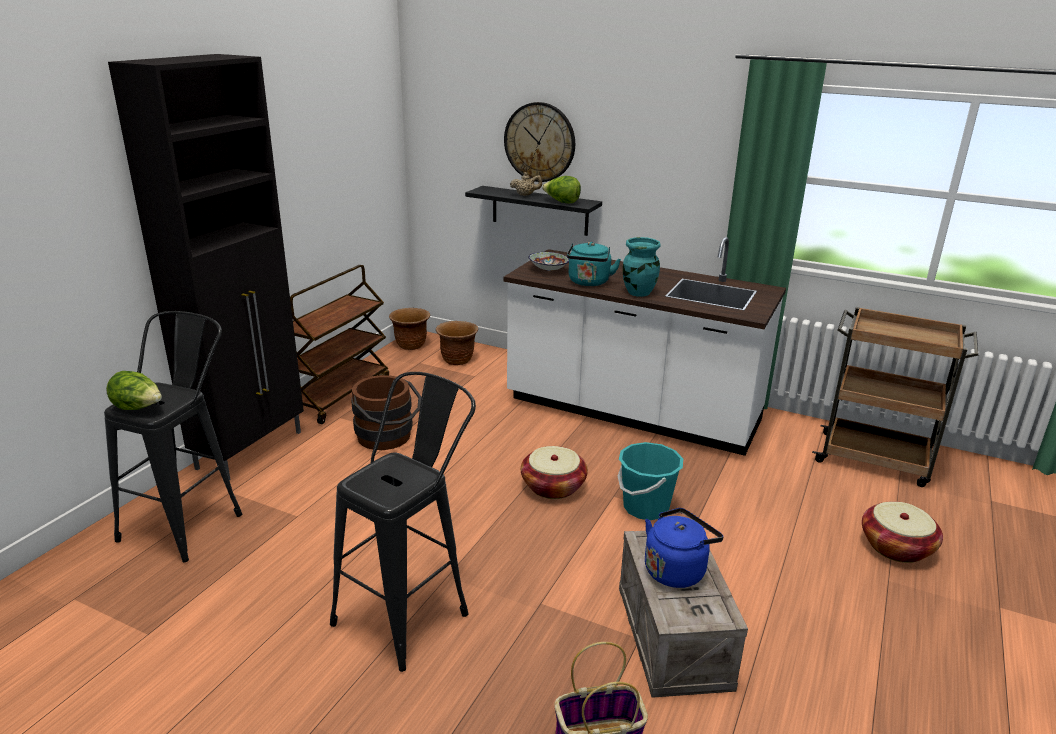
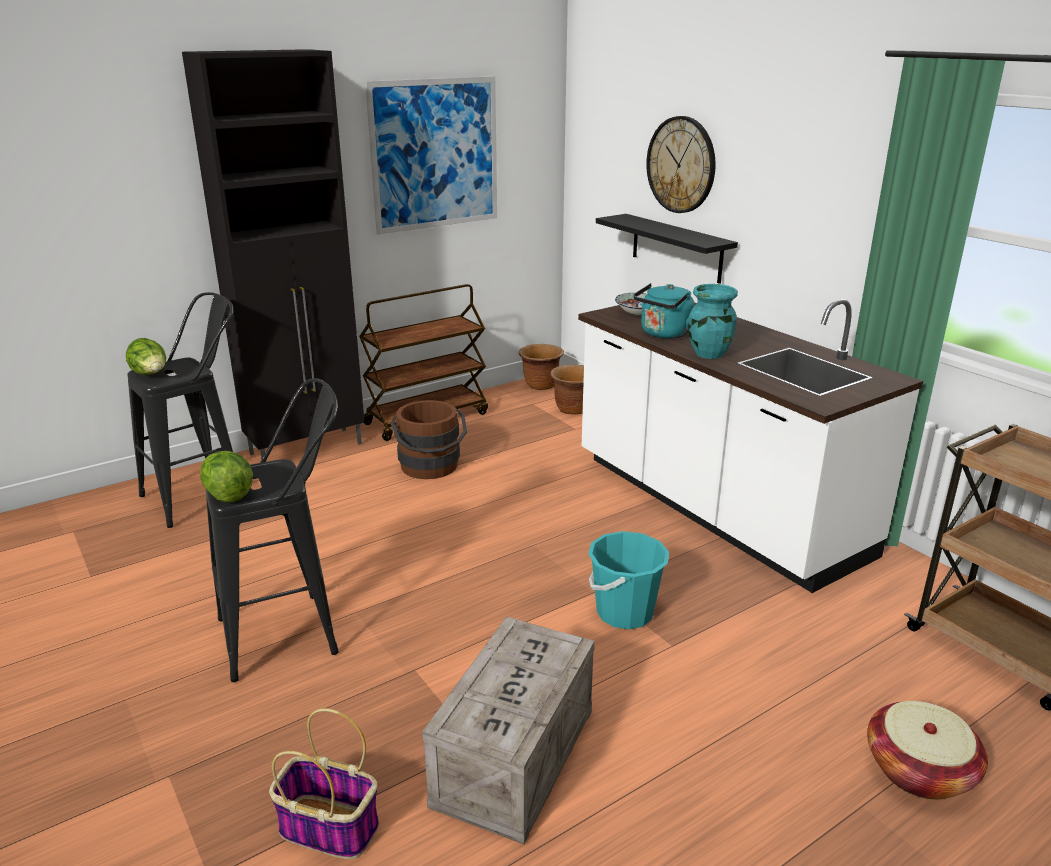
camera: 30 degrees right, 0 degrees up
beige teapot [510,172,542,196] -> none
basket [521,446,588,499] -> none
lettuce [542,176,581,203] -> lettuce moved to [200,451,253,502]
blue kettle [645,508,724,588] -> none
none -> picture [365,76,497,235]

